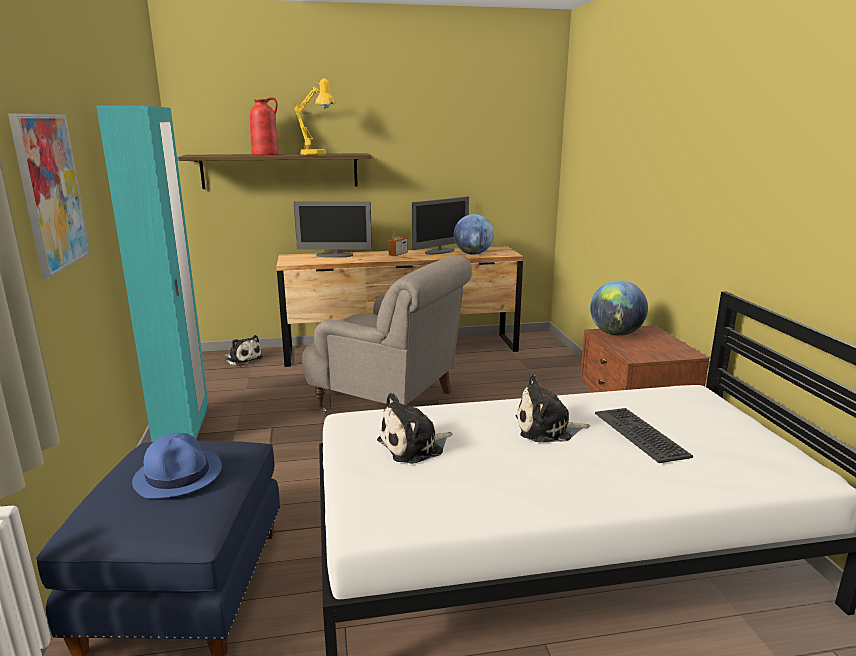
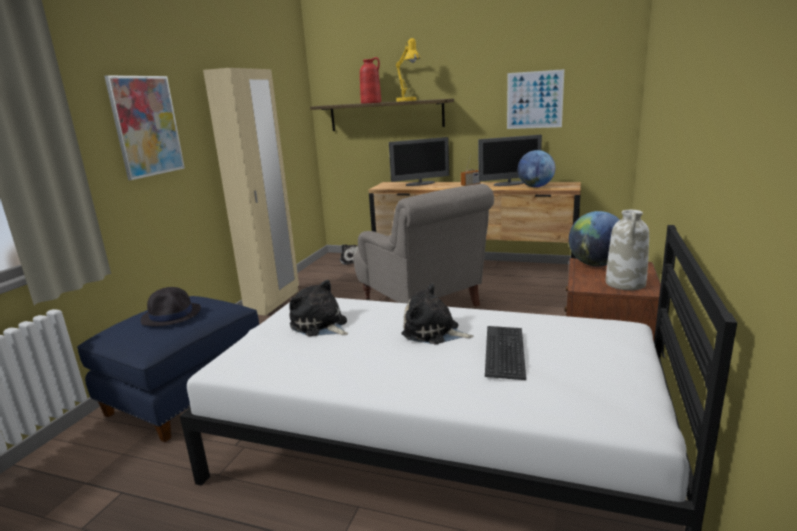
camera: 30 degrees right, 0 degrees up
turquoise wardrobe [96,105,208,442] -> beige wardrobe [203,68,299,316]
blue hat [132,433,222,499] -> black hat [141,287,201,326]
monitor [294,202,372,258] -> monitor turned 45 degrees counterclockwise [389,137,449,186]
plush toy [377,393,452,464] -> plush toy turned 45 degrees clockwise [289,280,348,336]
none -> picture [507,69,564,129]
none -> white vase [606,210,649,290]

